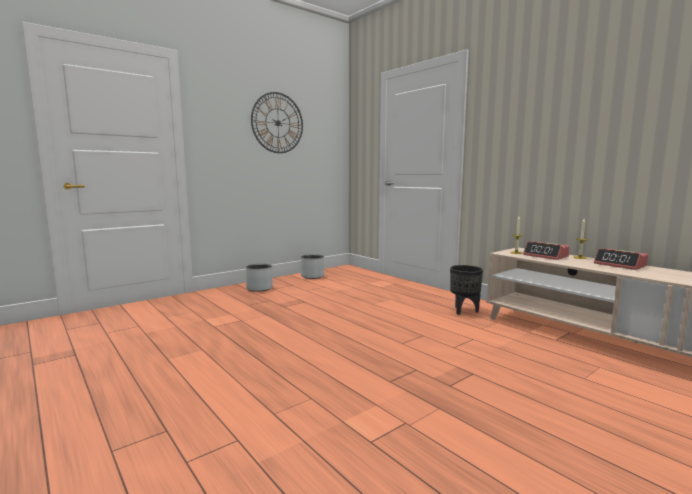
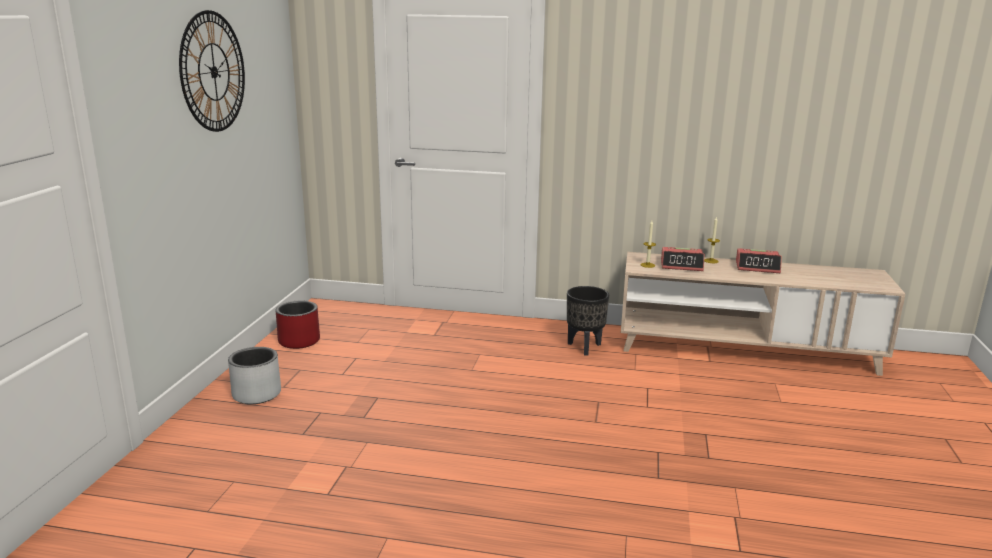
camera: 40 degrees left, 10 degrees up
grey planter [301,254,324,279] -> red planter [275,301,320,349]

